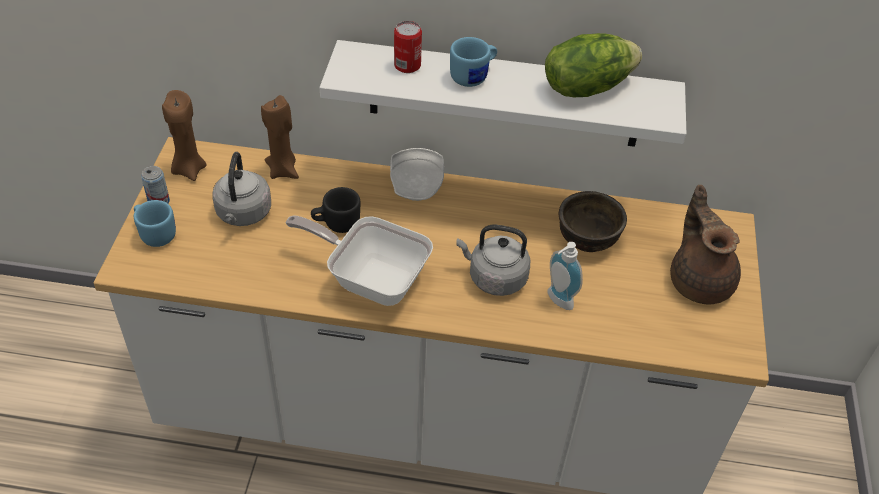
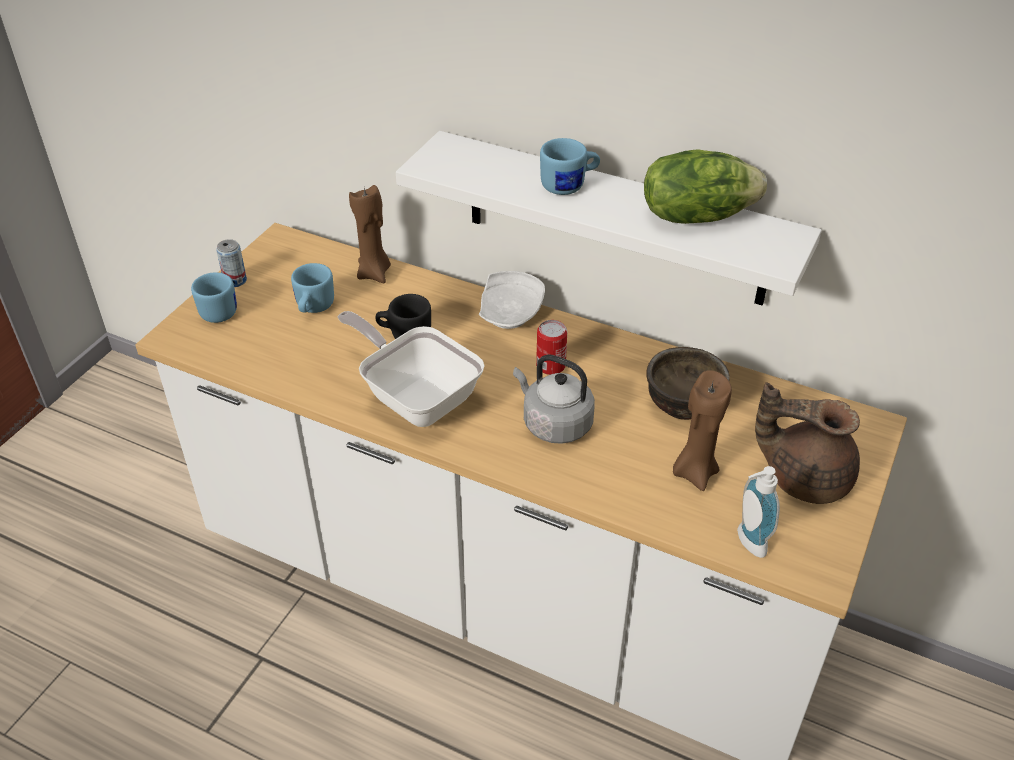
camera: 20 degrees right, 5 degrees down
brown candle [162,90,207,181] -> brown candle moved to [673,370,732,491]
grey kettle [212,152,271,226] -> blue mug [291,263,334,313]
can [394,21,422,73] -> can moved to [536,320,567,375]
soap dispenser [548,242,583,310] -> soap dispenser moved to [737,466,780,558]
brown teapot [670,185,741,304] -> brown teapot turned 75 degrees counterclockwise [755,382,860,504]

